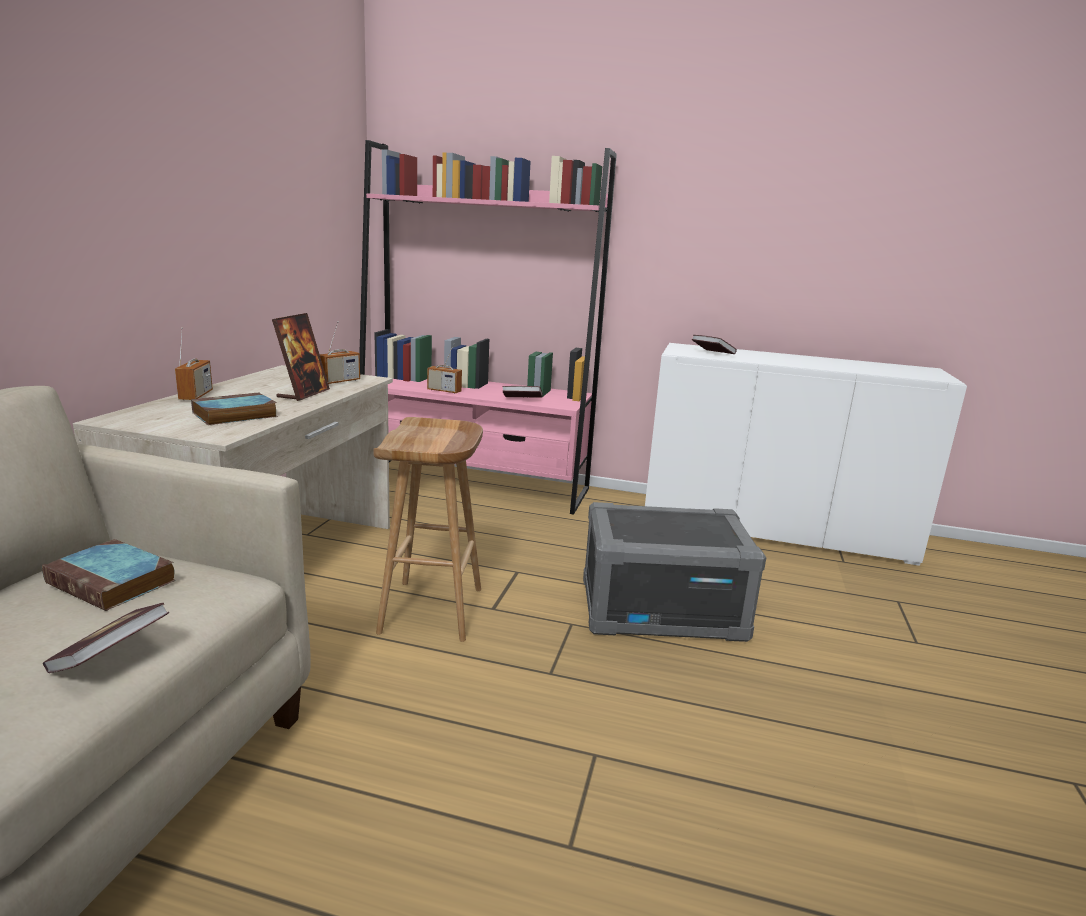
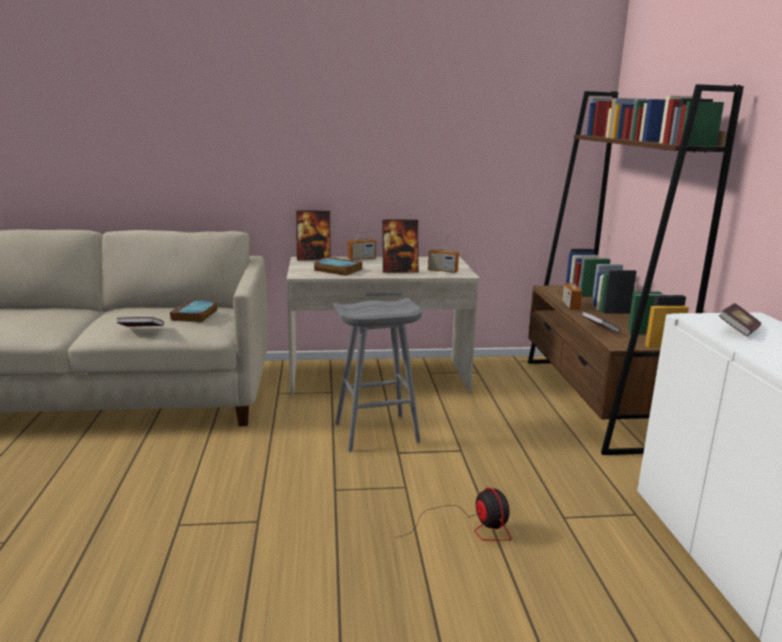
camera: 70 degrees right, 0 degrees up
pink bookcase [359,140,617,515] -> brown bookcase [528,84,744,455]
brown stool [373,417,483,642] -> grey stool [334,298,422,452]
grey storage box [583,502,766,642] -> fan [395,487,512,541]
none -> picture frame [296,210,331,260]

